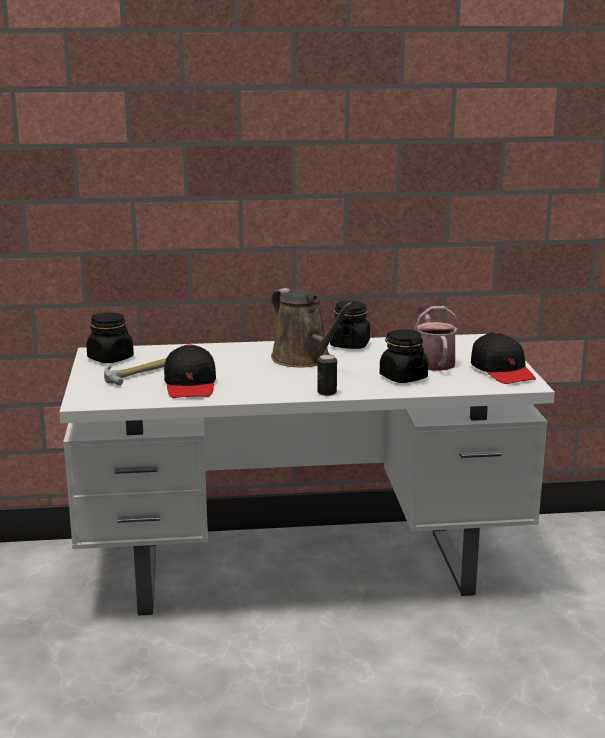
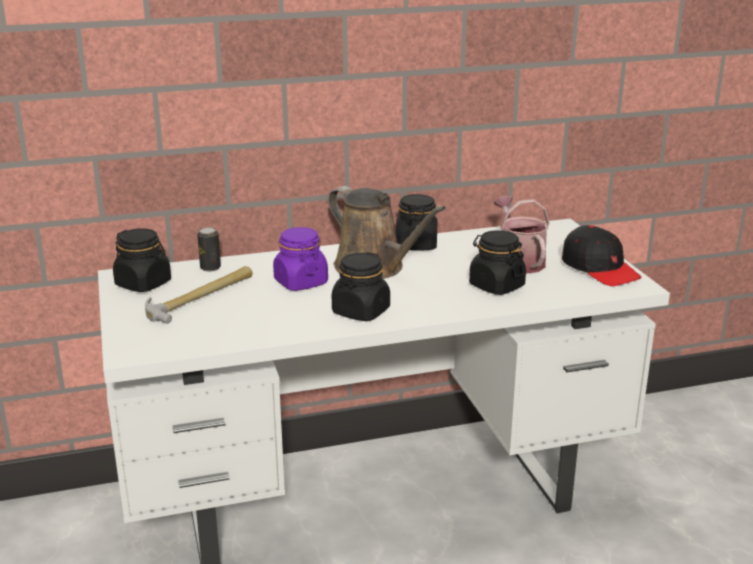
camera: 10 degrees left, 5 degrees up
black cap [164,344,216,398] -> none
can [317,354,337,396] -> can moved to [197,227,221,271]
none -> purple jar [273,227,328,291]
none -> black jar [332,252,390,321]

